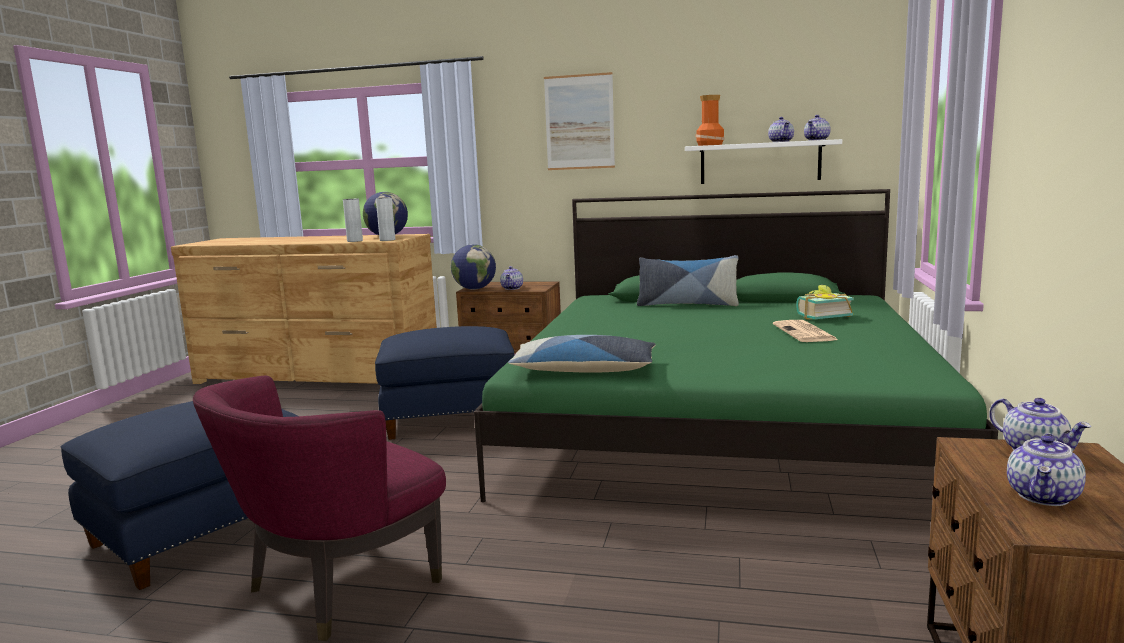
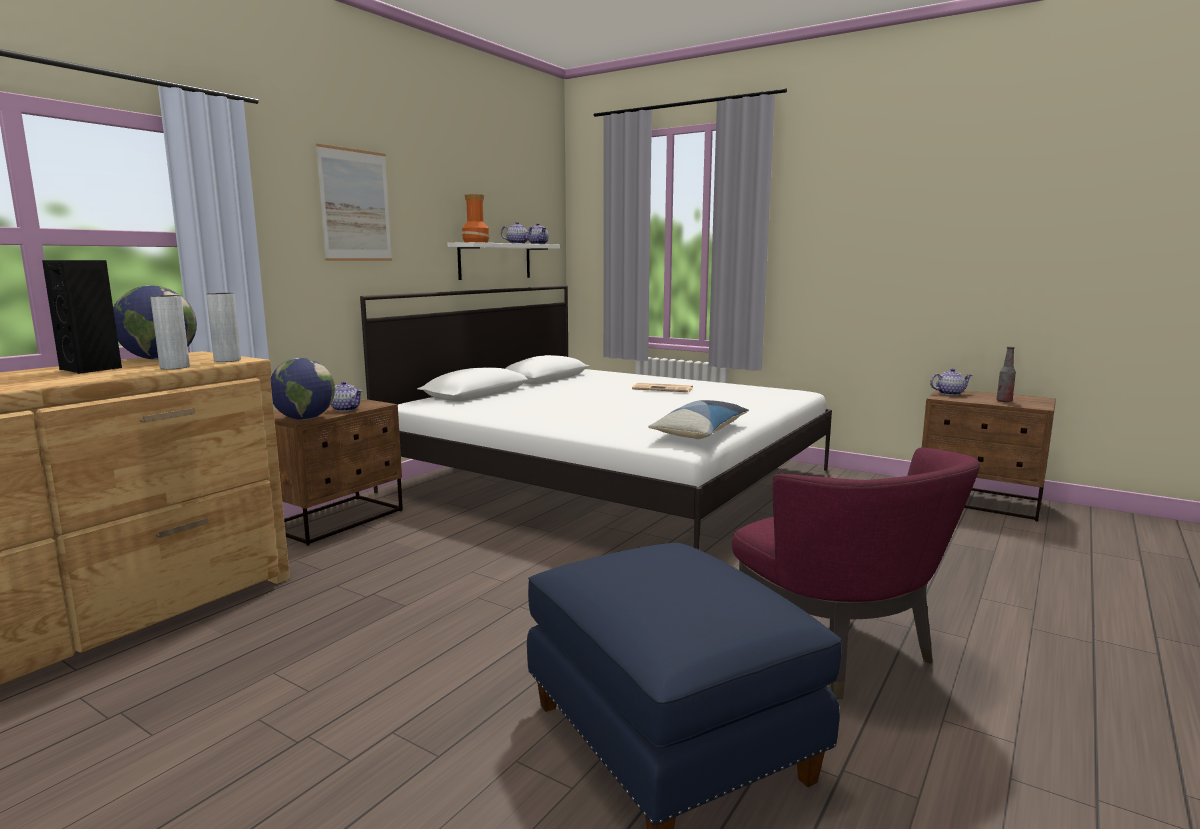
camera: 70 degrees left, 0 degrees up
blue ottoman [375,326,515,440] -> none
green bed [474,189,998,502] -> white bed [360,285,832,550]
pillow [637,255,739,306] -> none
book [796,285,854,320] -> none
teapot [1007,433,1086,506] -> bottle [996,347,1016,402]
none -> black speaker [42,260,122,374]

